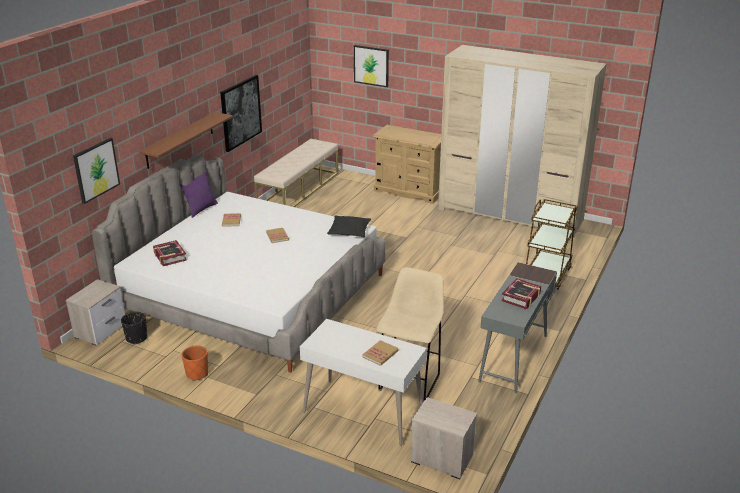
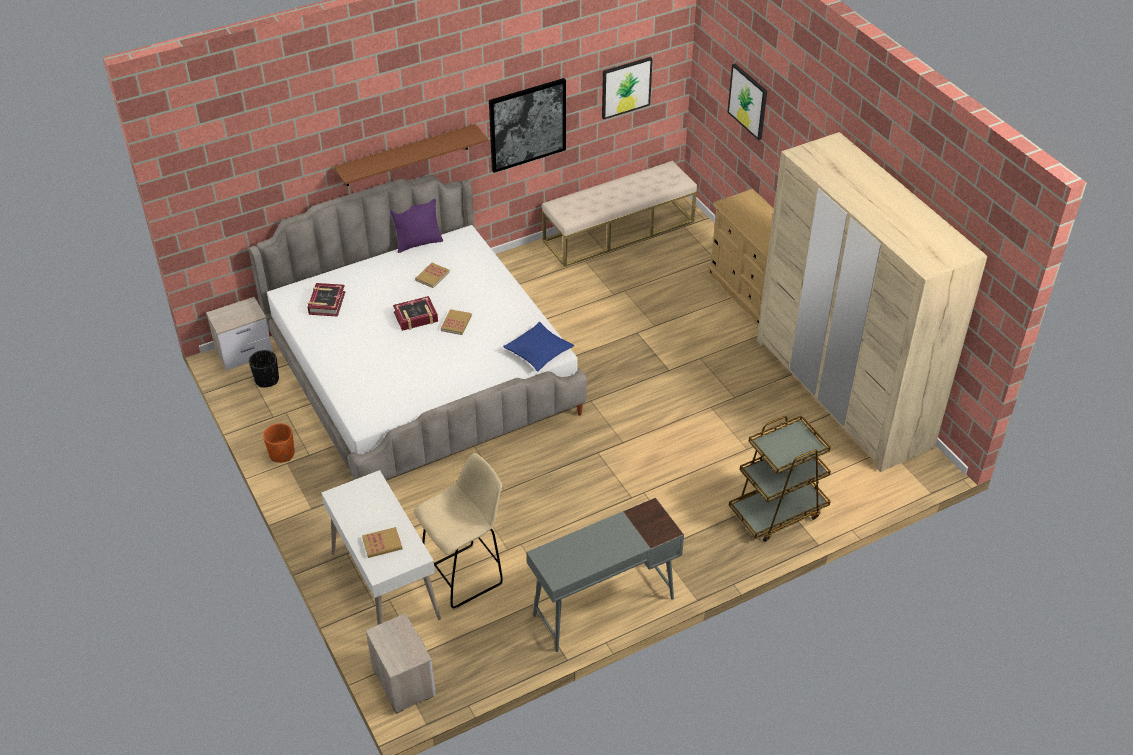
camera: 35 degrees right, 15 degrees up
picture [73,138,120,204] -> picture moved to [602,57,653,119]
black pillow [327,215,371,237] -> blue pillow [503,322,574,371]
book [501,278,541,309] -> book moved to [393,296,438,331]

